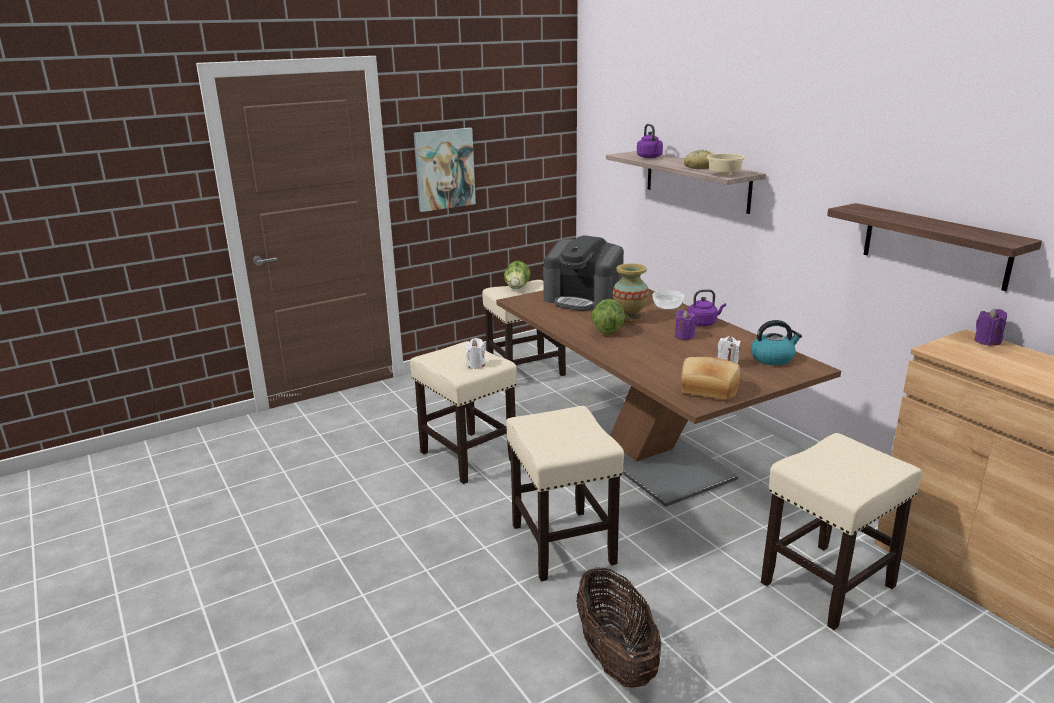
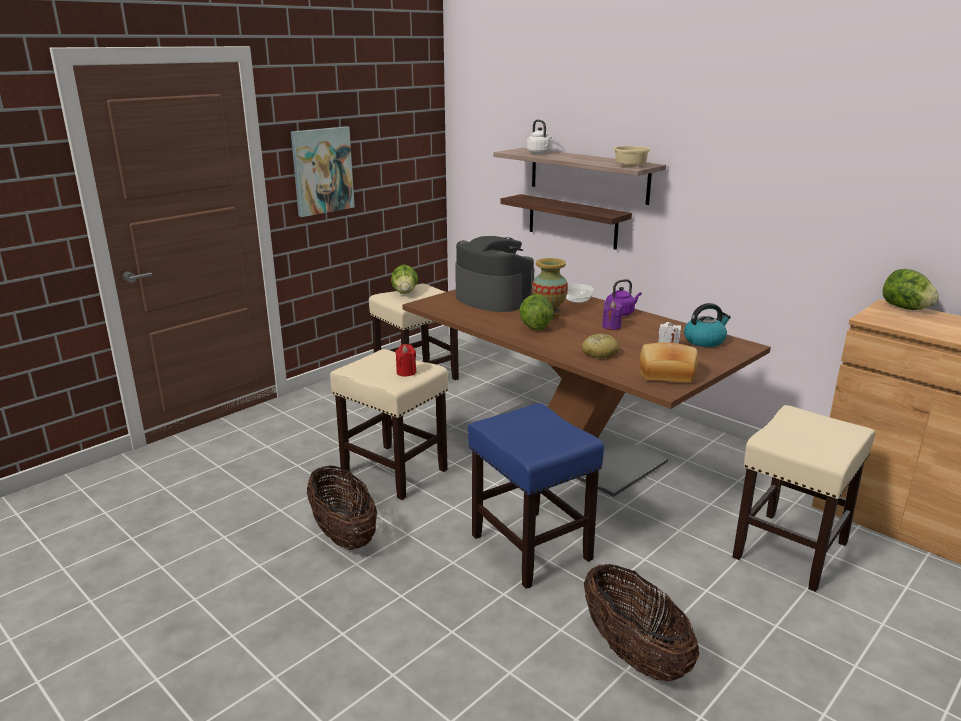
camera: 15 degrees left, 0 degrees up
white candle [465,338,485,369] -> red candle [395,344,416,376]
beige stool [506,406,624,581] -> blue stool [468,403,604,589]
coffee machine [543,235,624,311] -> coffee machine turned 150 degrees counterclockwise [455,236,534,312]
purple kettle [637,124,663,158] -> white kettle [527,120,553,154]
bread [684,150,712,169] -> bread moved to [582,333,619,359]
shelf [827,203,1042,291] -> shelf moved to [500,194,632,250]
purple candle [974,308,1007,346] -> lettuce [882,269,939,310]
none -> basket [307,465,377,550]

